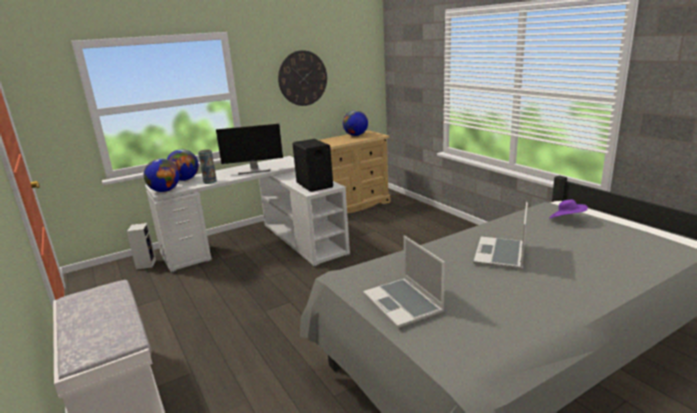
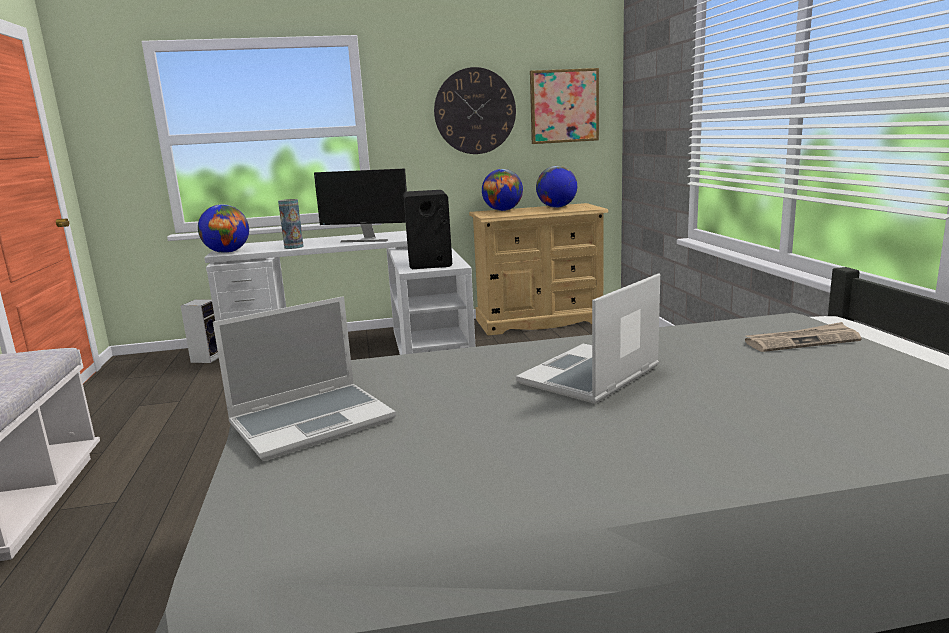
camera: 20 degrees right, 5 degrees down
globe [167,149,199,181] -> globe moved to [482,169,523,211]
laptop [363,235,445,328] -> laptop turned 120 degrees counterclockwise [213,296,396,461]
purple hat [549,200,588,218] -> newspaper [745,322,862,352]
none -> picture [530,68,599,144]

